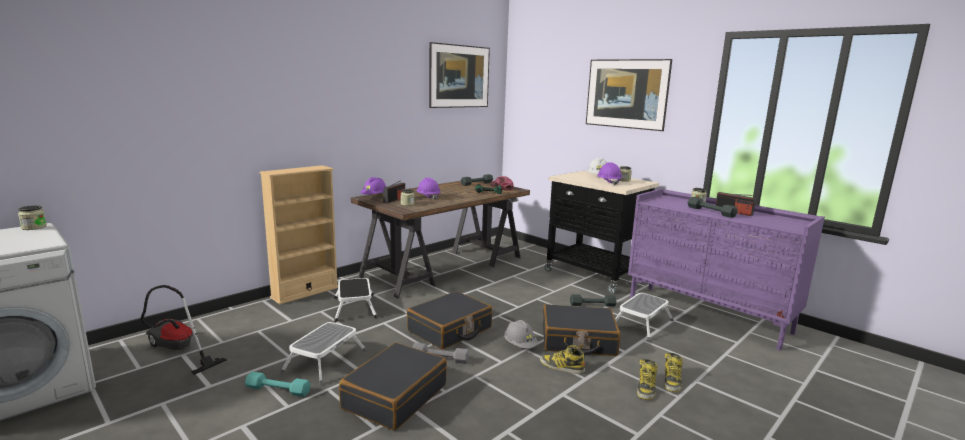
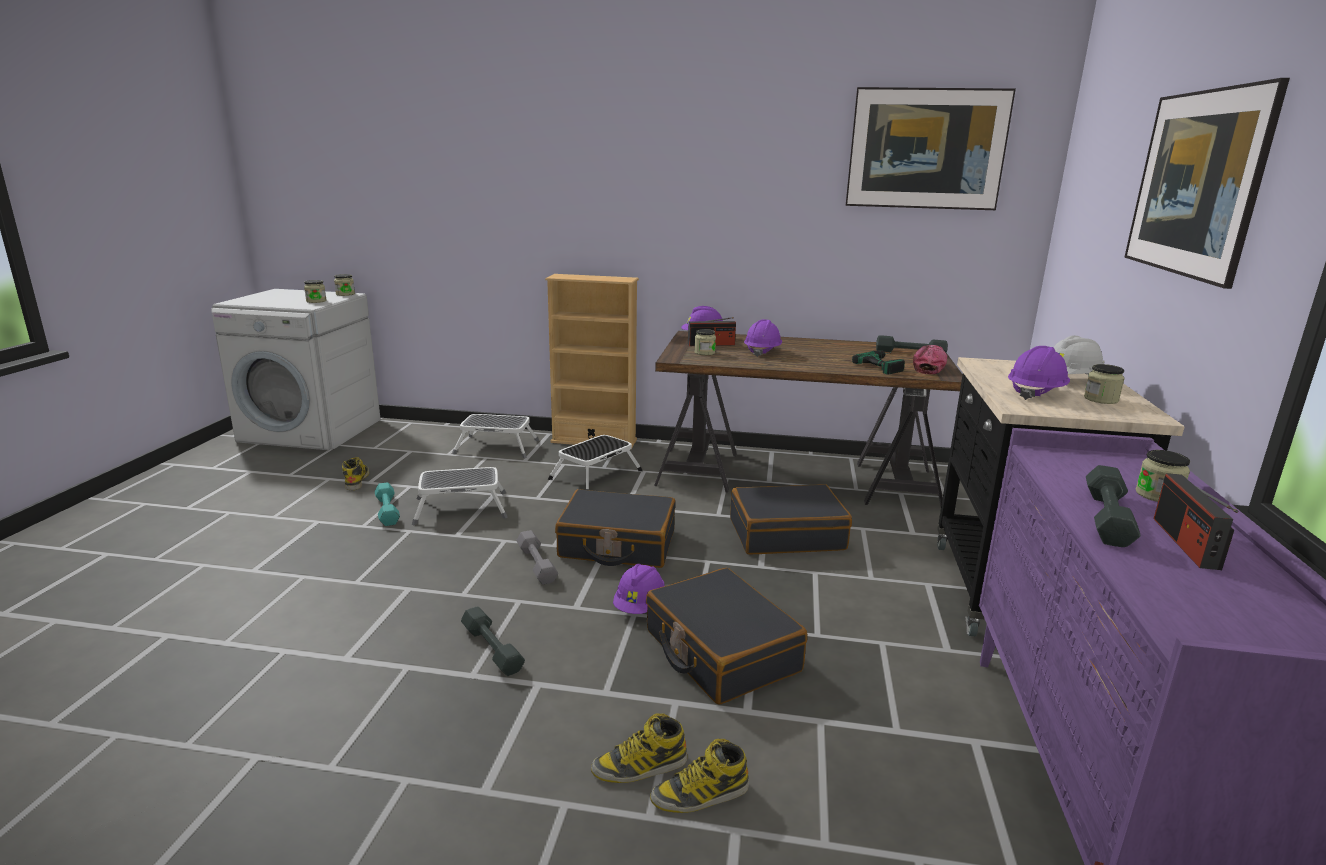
camera: 55 degrees right, 5 degrees up
vacuum cleaner [141,285,227,375] -> none
black suitcase [339,343,447,431] -> black suitcase moved to [730,484,852,554]
grey hard hat [504,320,538,348] -> purple hard hat [613,564,664,614]
boot [540,345,585,374] -> boot moved to [342,457,369,490]
grey dumbbell [570,294,617,307] -> grey dumbbell moved to [461,606,525,676]
grey step ladder [615,293,674,341] -> grey step ladder moved to [452,414,539,458]
none -> jar [304,280,326,303]

